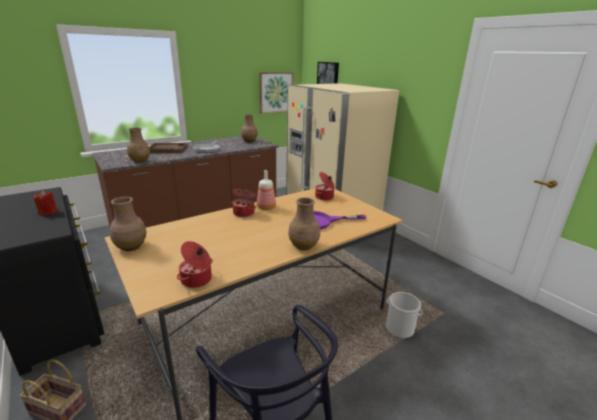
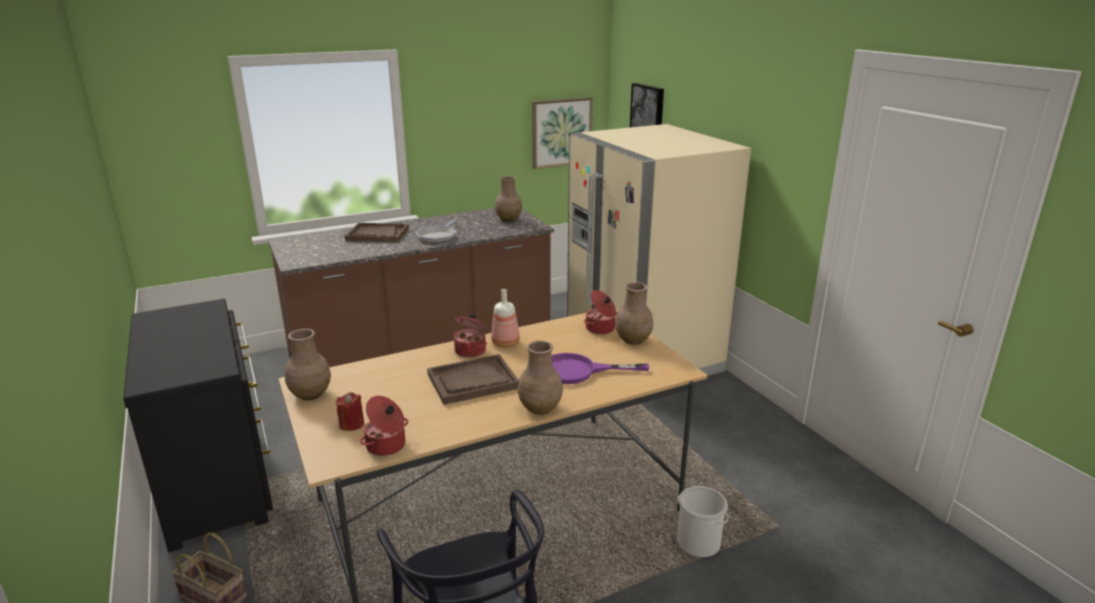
camera: 10 degrees right, 0 degrees up
red candle [34,191,58,215] -> red candle moved to [336,392,364,431]
brown vase [127,128,150,163] -> brown vase moved to [615,282,653,345]
none -> brown tray [427,354,519,405]

